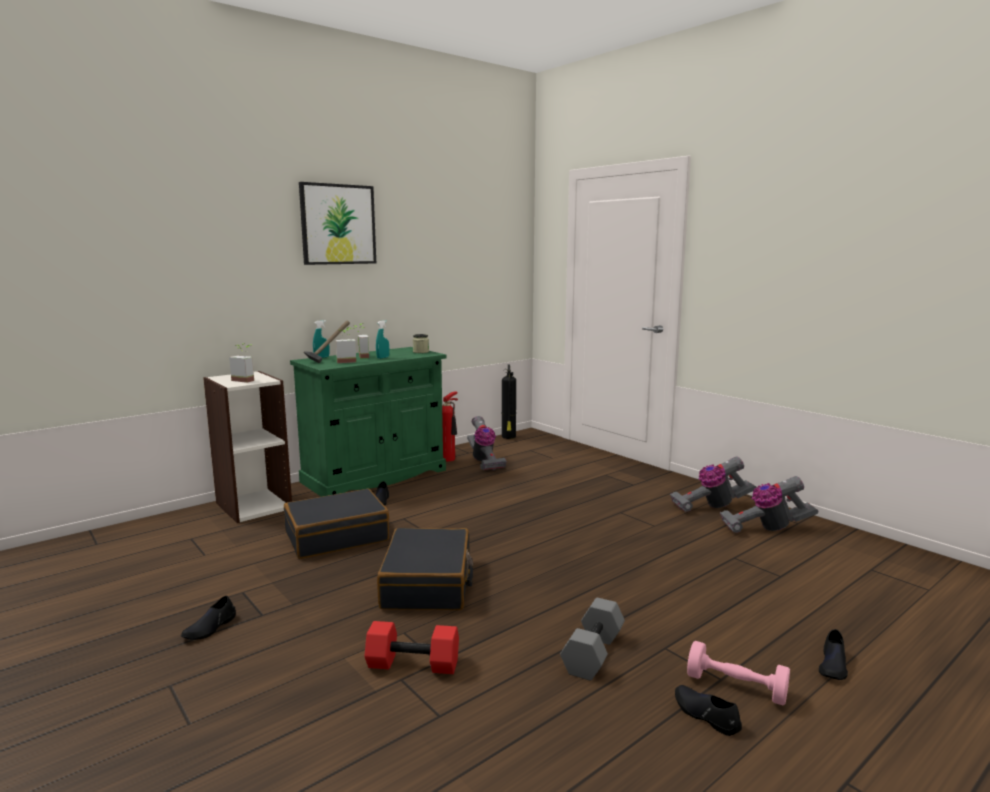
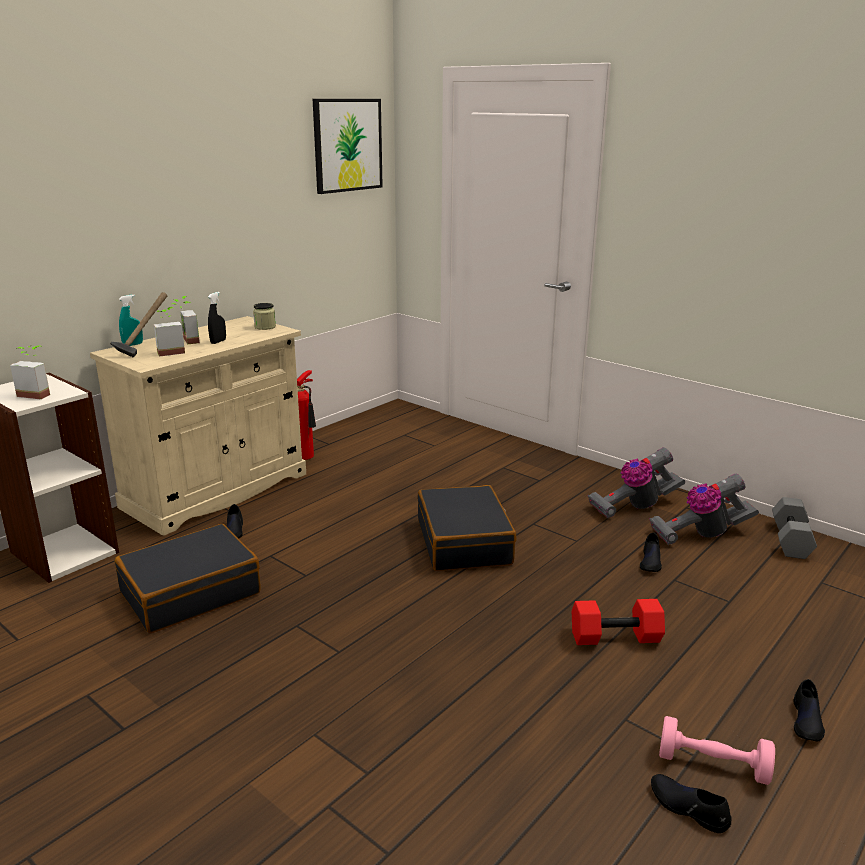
camera: 10 degrees left, 10 degrees up
black shoe [181,595,236,640] -> black shoe moved to [640,532,662,572]
green cabinet [290,347,446,497] -> beige cabinet [90,316,306,536]
picture [299,182,376,265] -> picture moved to [313,99,383,194]
red dumbbell [365,621,459,674] -> red dumbbell moved to [572,599,665,645]
turquoise spray bottle [376,320,389,359] -> black spray bottle [208,292,226,344]
black suitcase [377,528,473,610] -> black suitcase moved to [417,485,517,571]
vacuum cleaner [467,416,506,470] -> none
fire extinguisher [502,364,516,439] -> none
grey dumbbell [560,598,625,681] -> grey dumbbell moved to [772,497,817,559]

